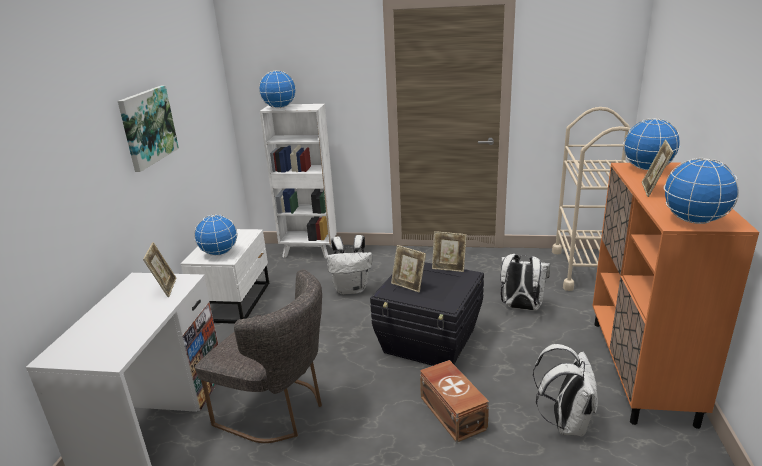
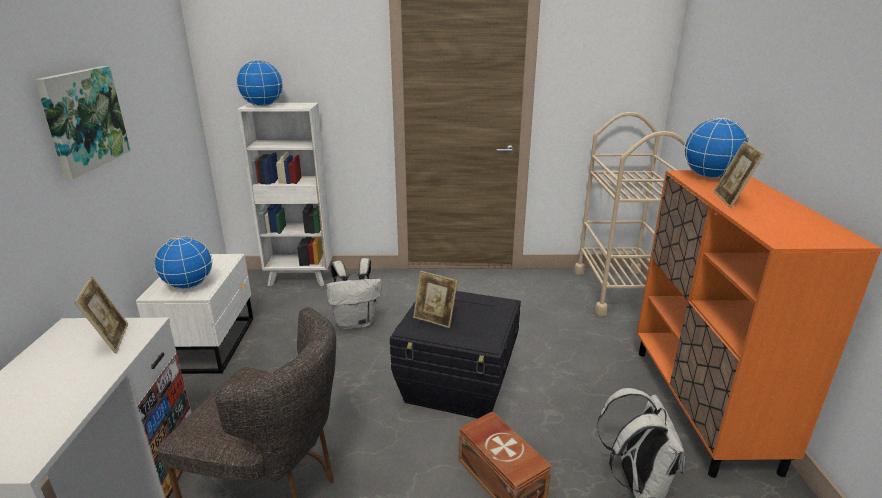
camera: 10 degrees left, 0 degrees up
picture frame [432,231,467,272] -> none
white backpack [500,254,550,310] -> none
globe [664,158,739,224] -> none

